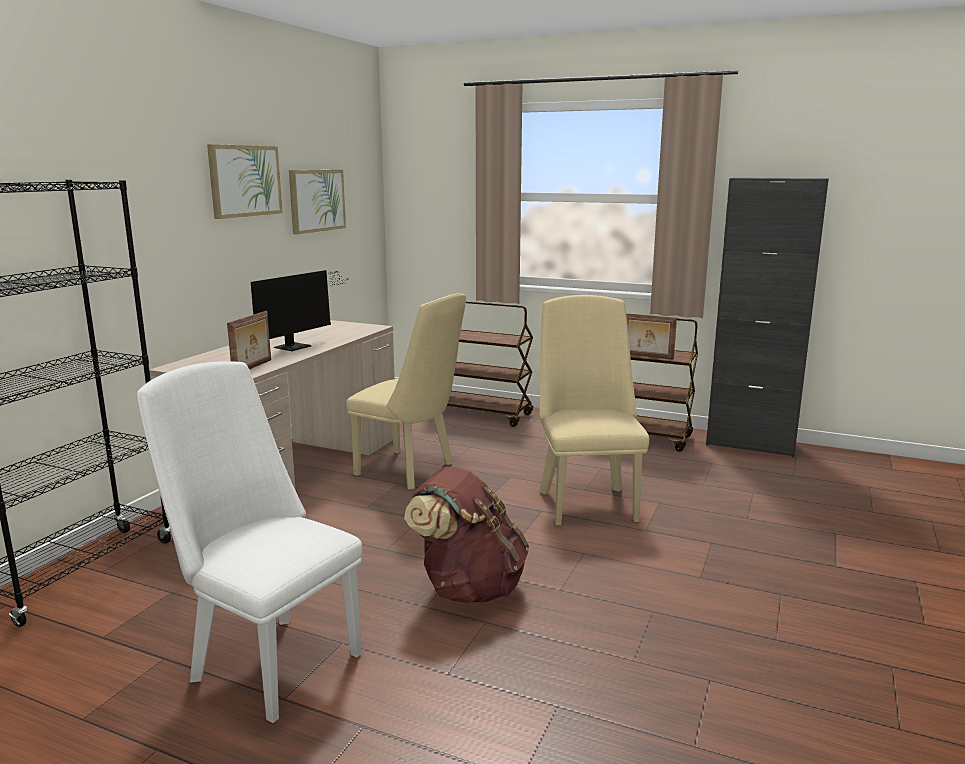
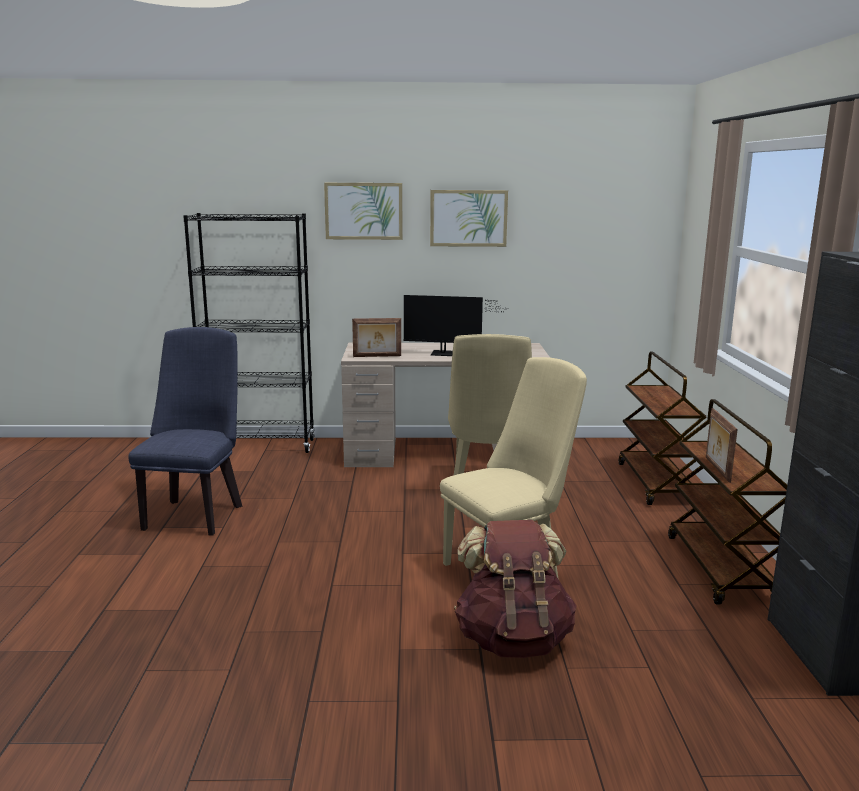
camera: 65 degrees right, 0 degrees up
white chair [137,361,363,723] -> blue chair [128,327,242,536]
picture [289,170,346,234] -> picture moved to [324,183,402,240]
brown backpack [404,467,529,603] -> brown backpack moved to [454,520,576,658]

